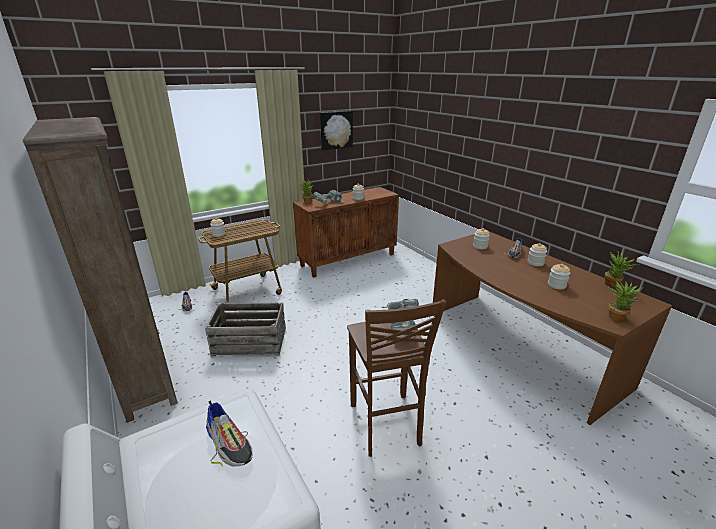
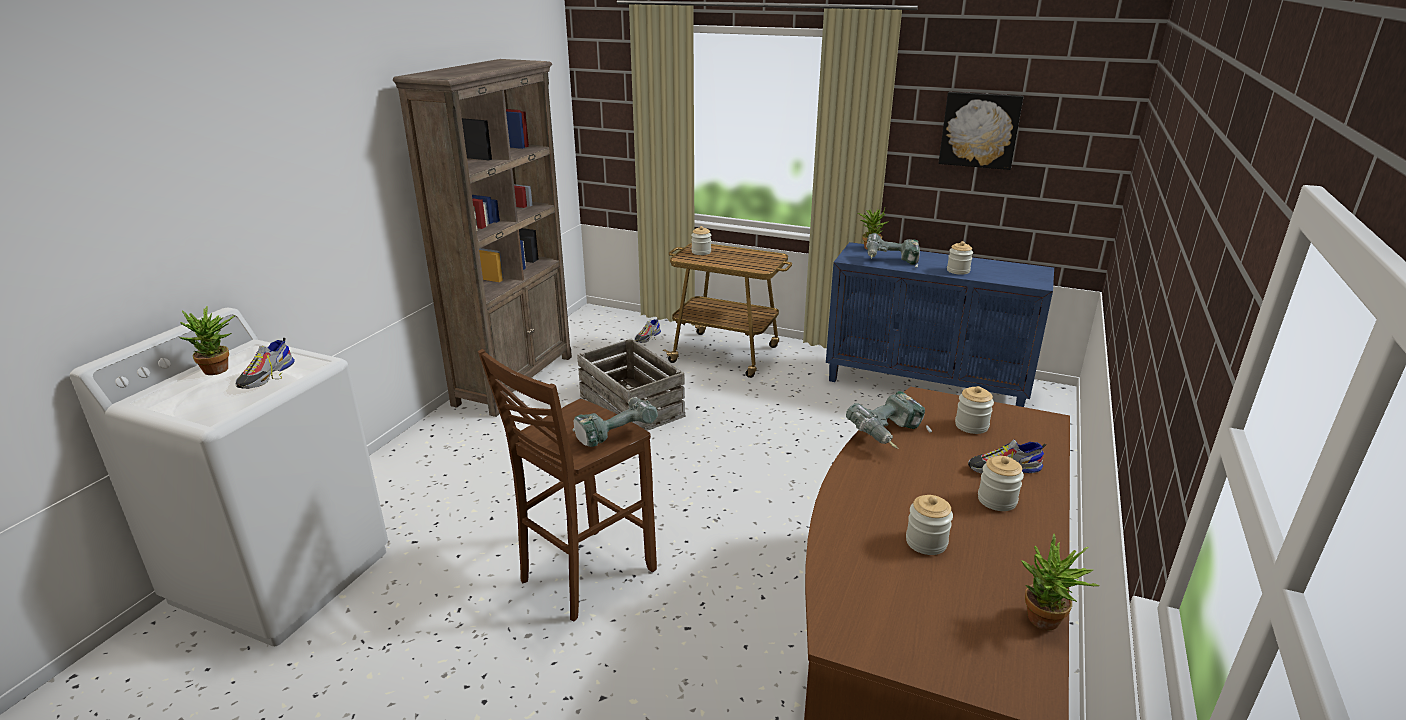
camera: 55 degrees right, 0 degrees up
brown cabinet [293,187,399,278] -> blue cabinet [826,242,1054,407]
potted plant [608,281,644,321] -> potted plant moved to [178,305,236,375]
none -> power drill [846,391,932,449]

